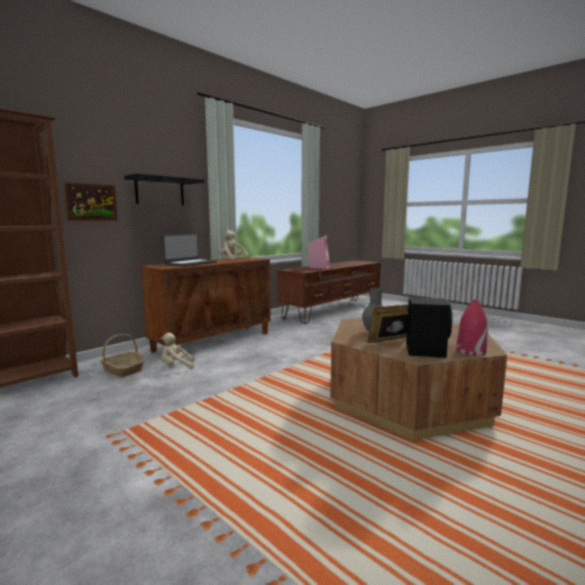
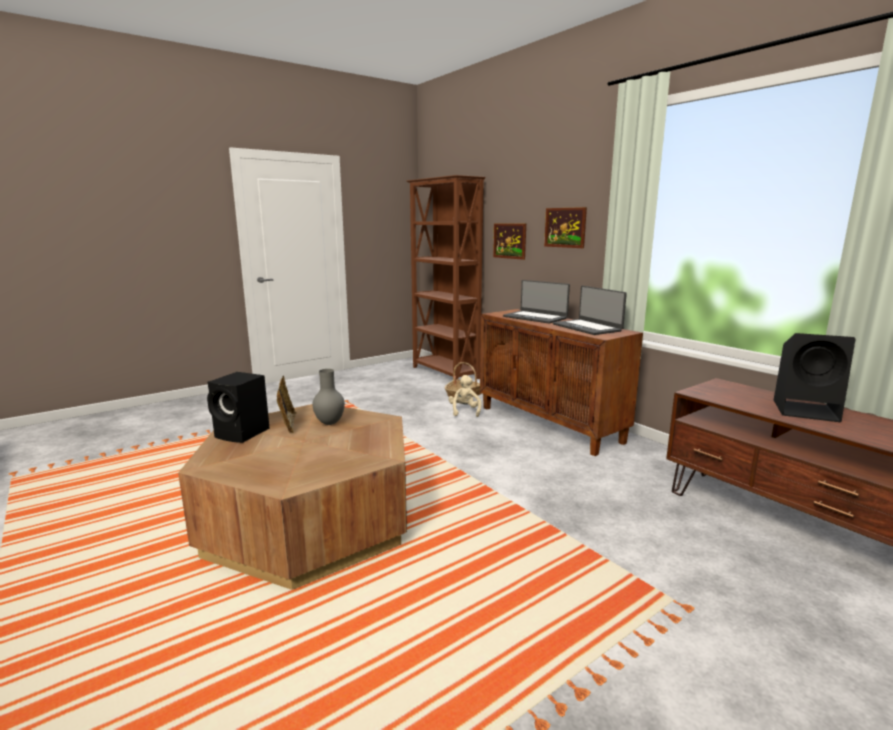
camera: 100 degrees right, 5 degrees up
black shelf [124,173,204,205] -> picture [544,207,587,248]
beige plush toy [218,230,249,260] -> laptop [553,286,627,335]
pink speaker [309,236,330,269] -> black speaker [774,333,856,422]
red vase [457,300,488,356] -> none

